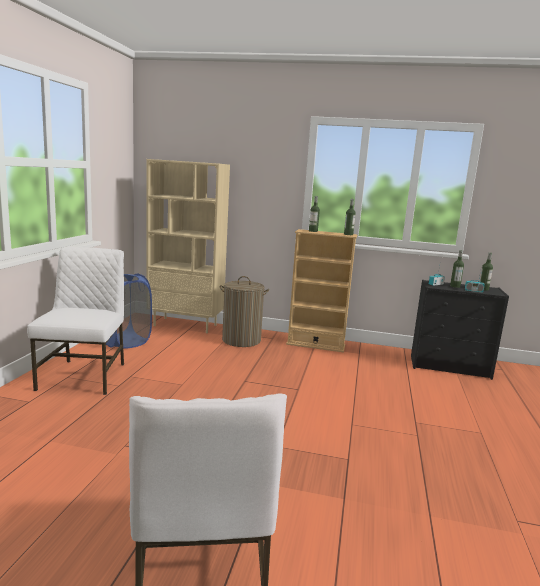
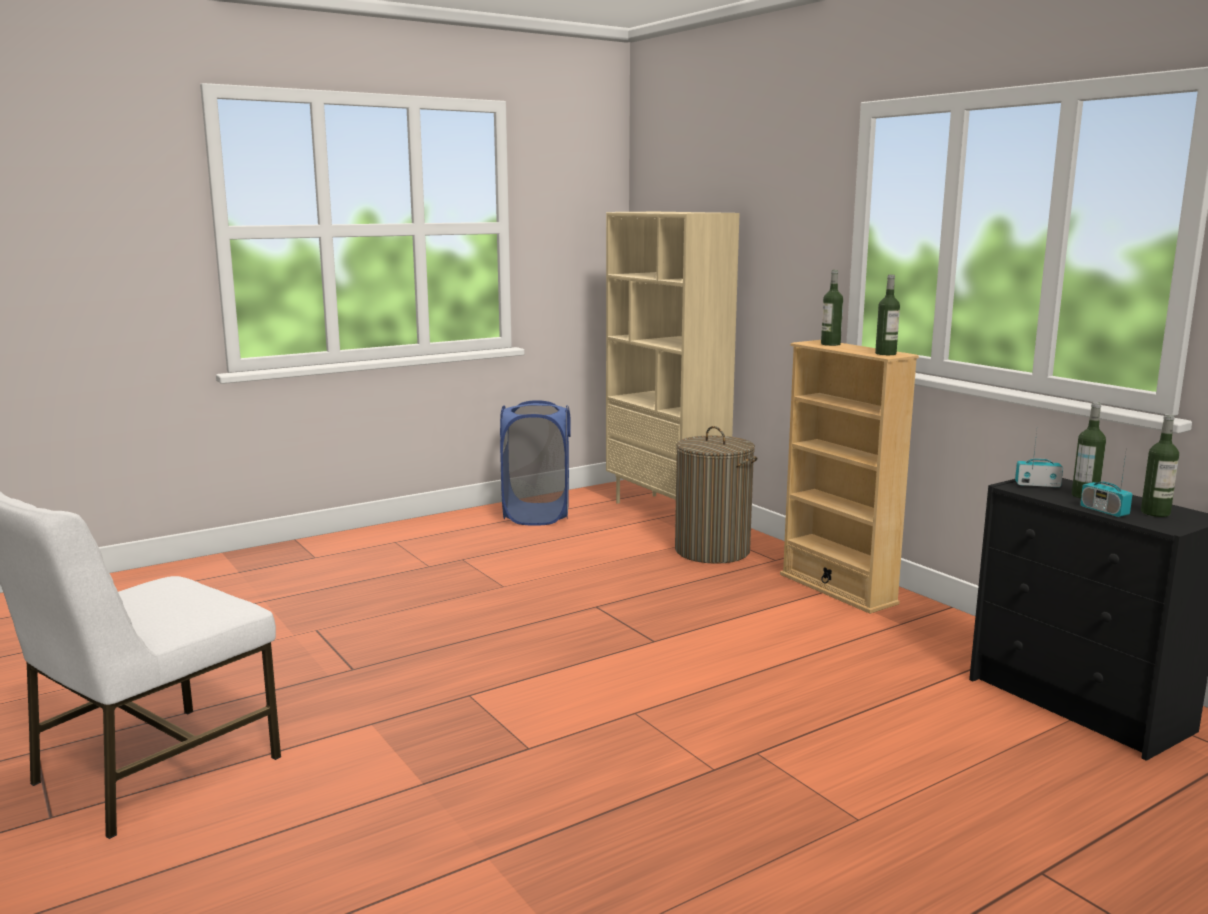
camera: 45 degrees right, 0 degrees up
white chair [27,246,124,395] -> none

